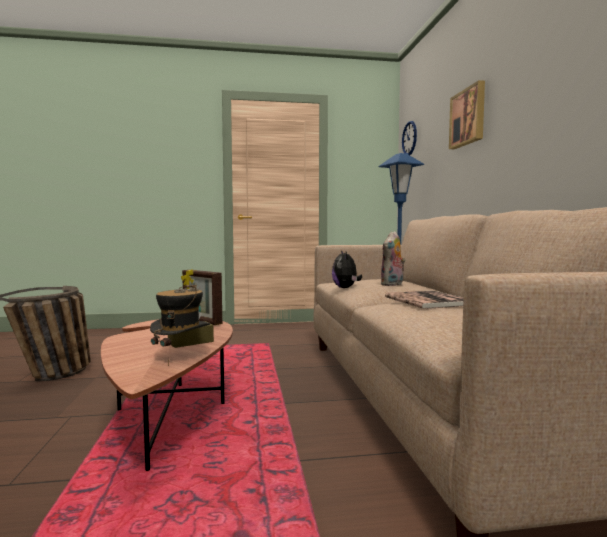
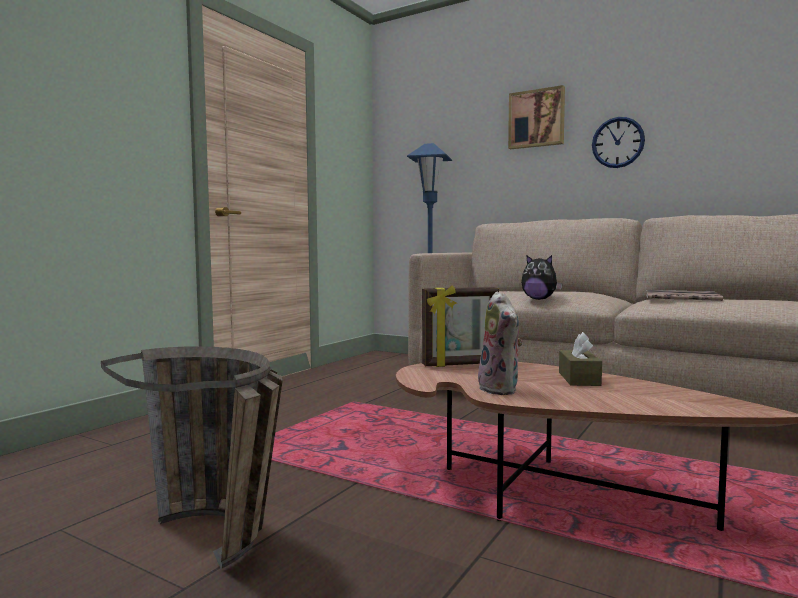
camera: 50 degrees left, 0 degrees up
hat [150,285,210,366] -> none
plush toy [380,231,405,286] -> plush toy moved to [475,292,522,395]
wall clock [402,121,417,155] -> wall clock moved to [592,117,645,168]

